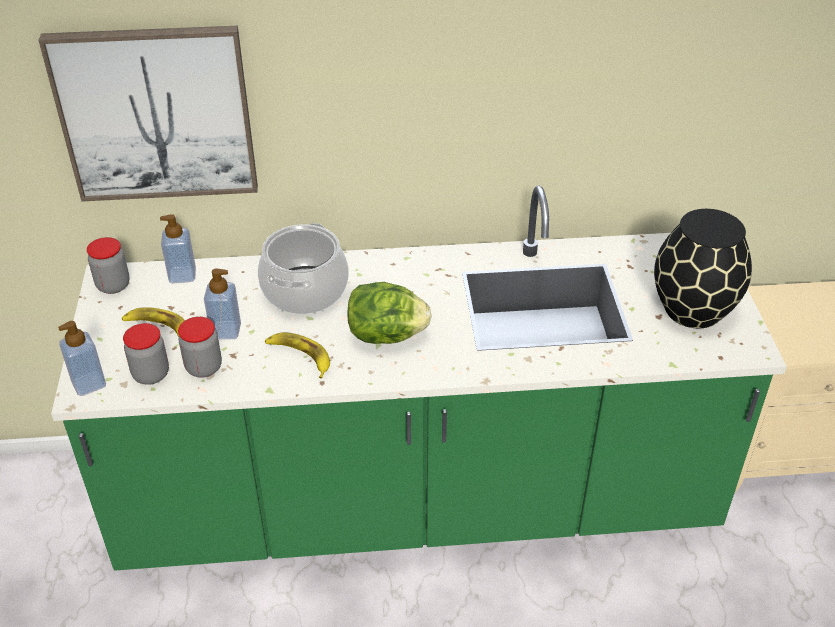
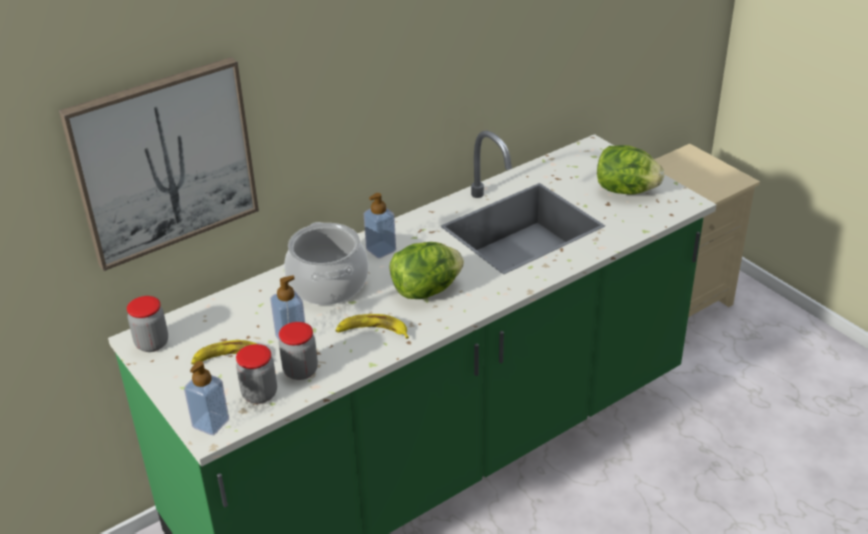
camera: 30 degrees left, 5 degrees down
soap dispenser [160,214,196,283] -> soap dispenser moved to [364,193,396,258]
black vase [654,209,752,328] -> lettuce [597,145,664,194]

